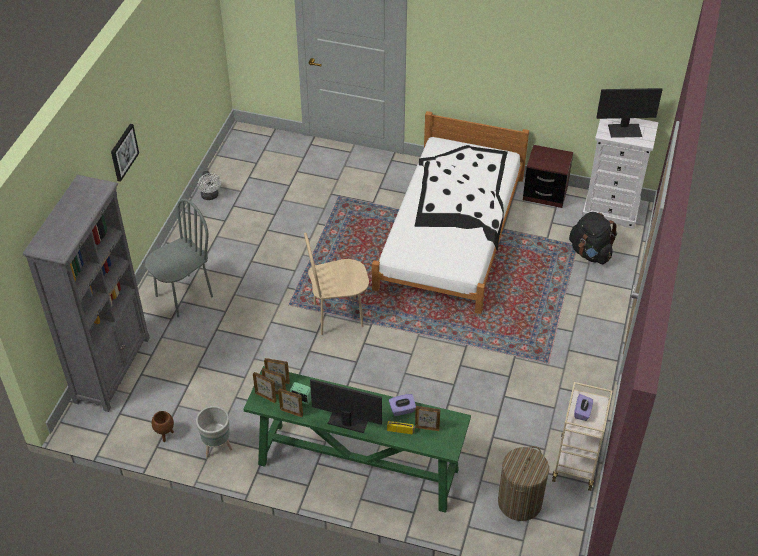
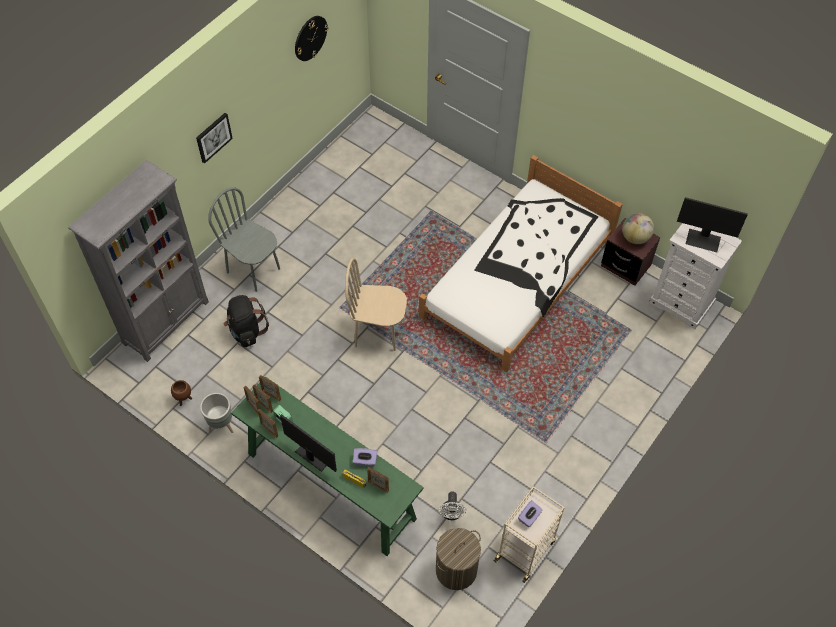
camera: 20 degrees right, 10 degrees up
grey chair [145,199,213,318] -> grey chair turned 120 degrees counterclockwise [208,187,280,292]
white fan [198,171,221,200] -> white fan moved to [439,491,466,520]
black backpack [569,212,617,264] -> black backpack moved to [224,295,269,347]
none -> wall clock [295,16,328,61]
none -> globe [622,213,654,244]

